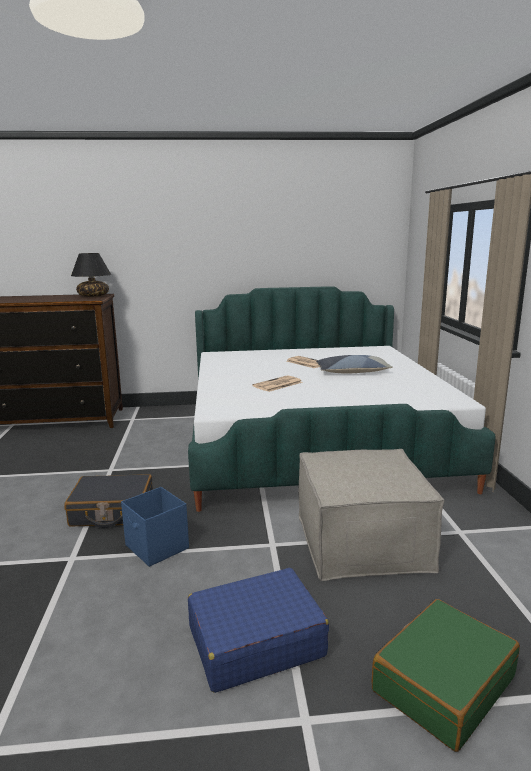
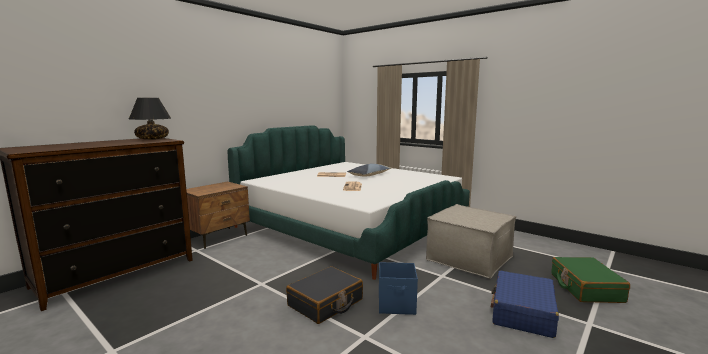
camera: 45 degrees left, 5 degrees down
none -> brown nightstand [186,182,250,249]

